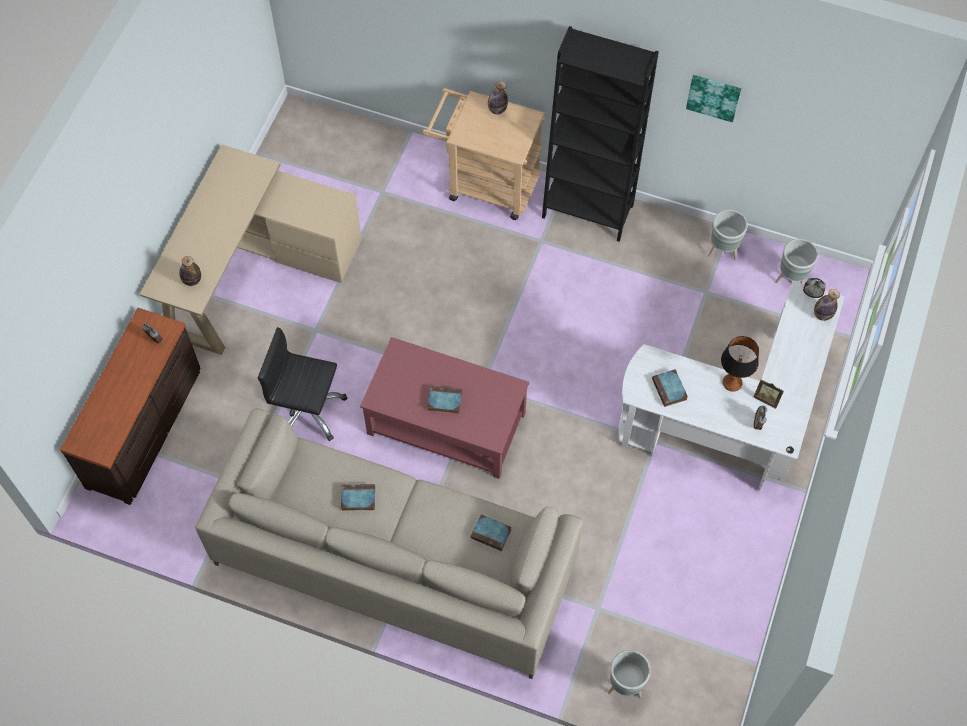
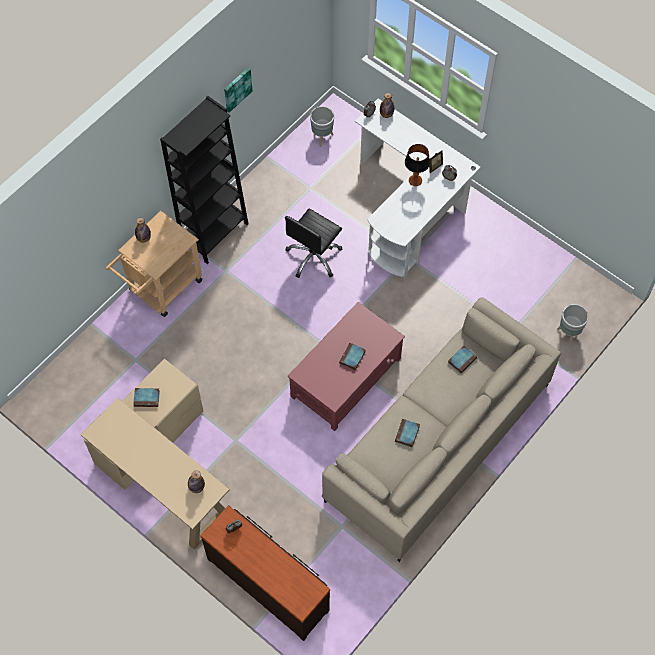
camera: 70 degrees left, 0 degrees up
black office chair [258,327,347,441] -> black office chair moved to [285,208,343,278]
book [652,369,688,407] -> book moved to [133,388,160,407]
grey planter [708,209,748,260] -> none

